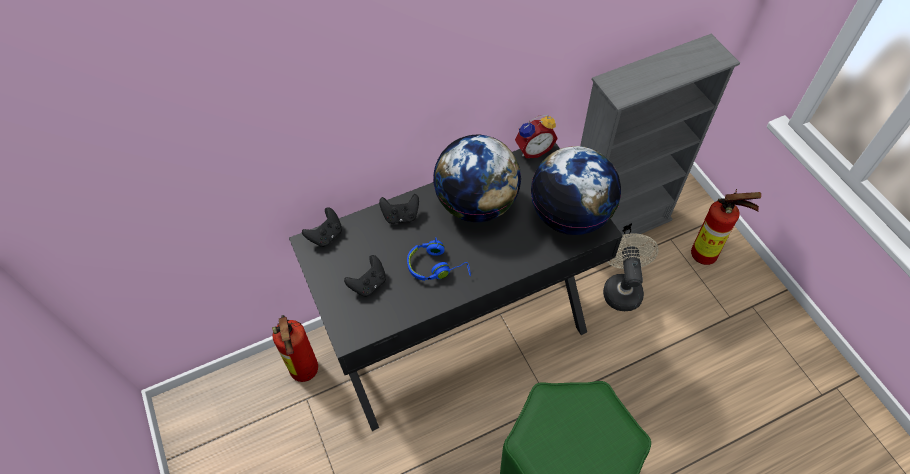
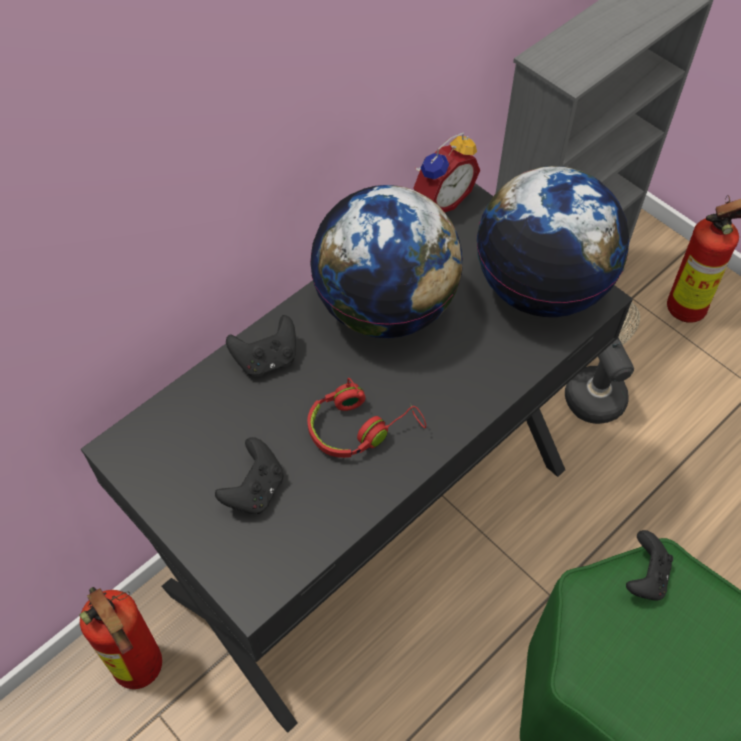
camera: 20 degrees left, 0 degrees up
black game controller [302,207,342,247] -> black game controller moved to [626,530,673,601]
blue headphones [407,237,471,281] -> red headphones [307,378,426,458]

